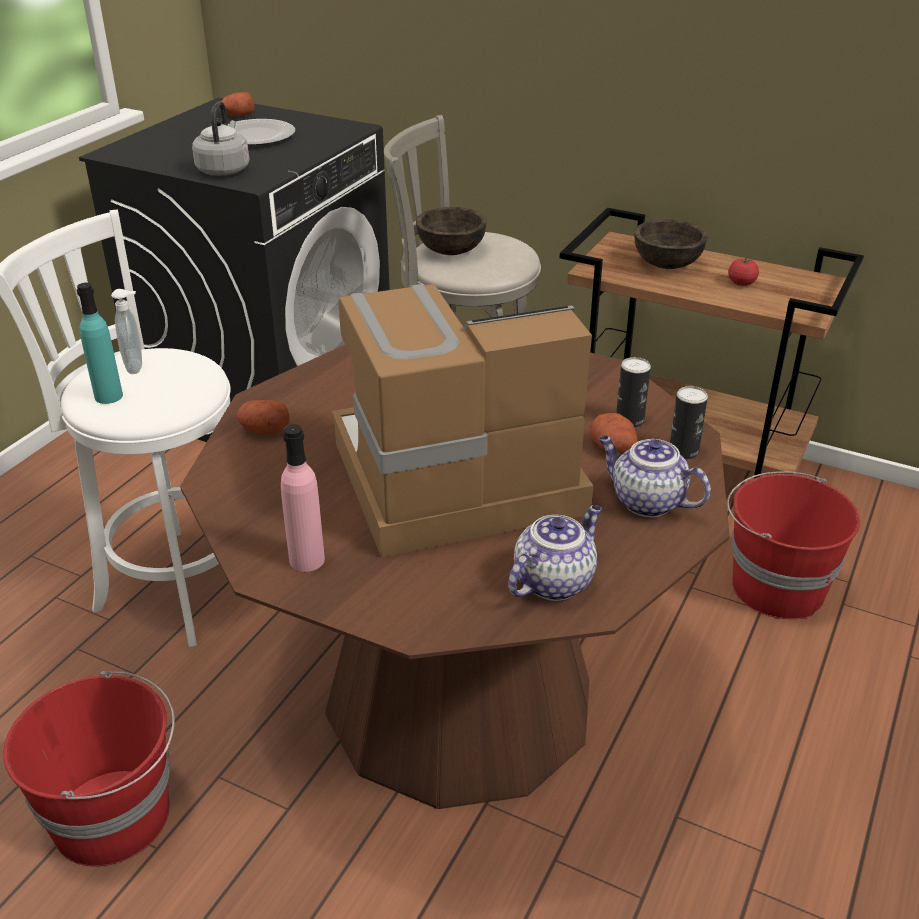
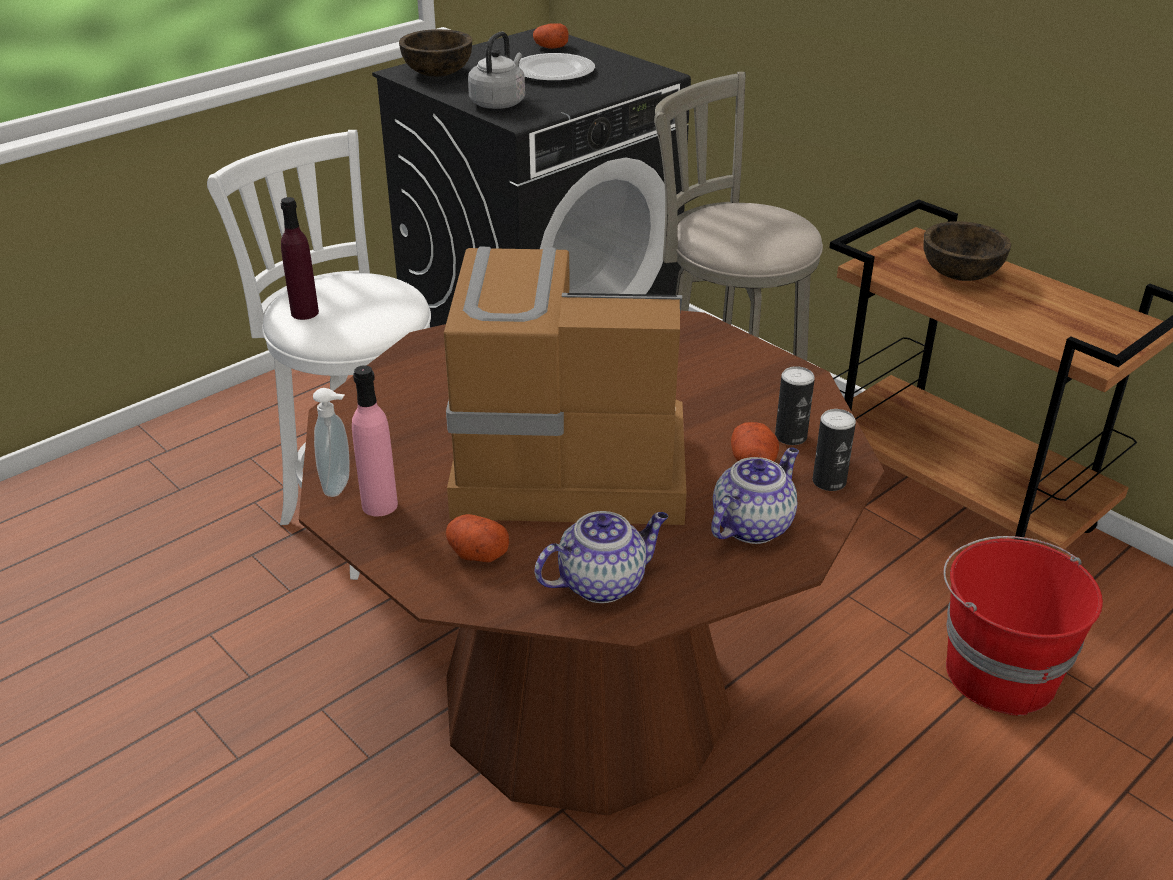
camera: 20 degrees right, 0 degrees up
red bucket [3,671,175,866] -> none
turquoise bottle [77,283,123,404] -> purple bottle [280,197,319,320]
soap dispenser [111,289,142,374] -> soap dispenser moved to [313,388,350,497]
potato [237,400,289,434] -> potato moved to [446,514,509,563]
brown bowl [416,207,487,255] -> brown bowl moved to [399,29,472,77]
teapot [598,436,711,517] -> teapot turned 75 degrees clockwise [711,447,799,544]
tomato [728,257,759,286] -> none

